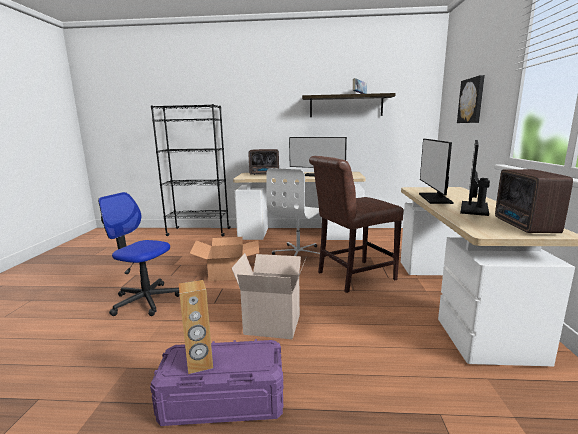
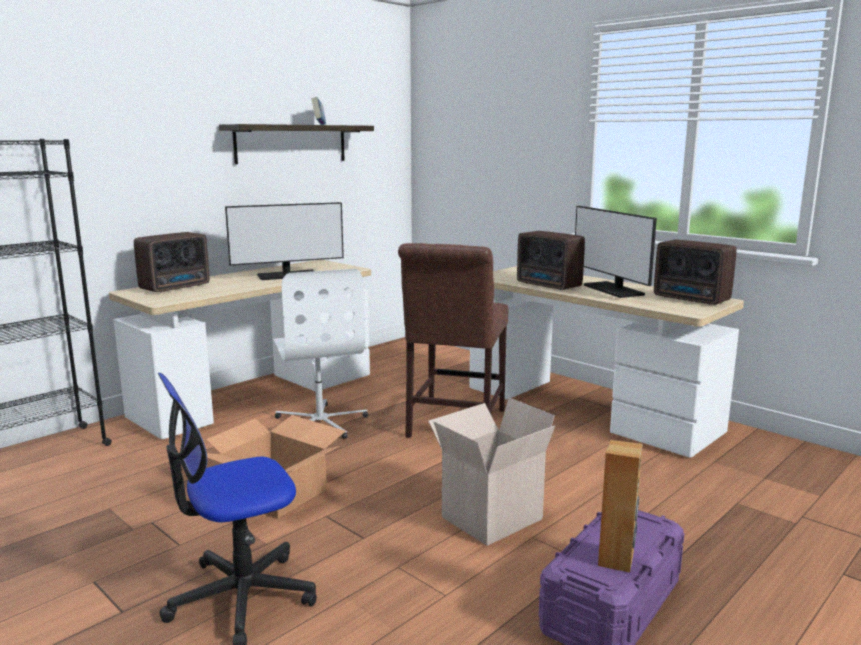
camera: 50 degrees left, 0 degrees up
monitor [419,139,453,204] -> radio [517,231,585,290]
picture [457,75,485,123] -> none

